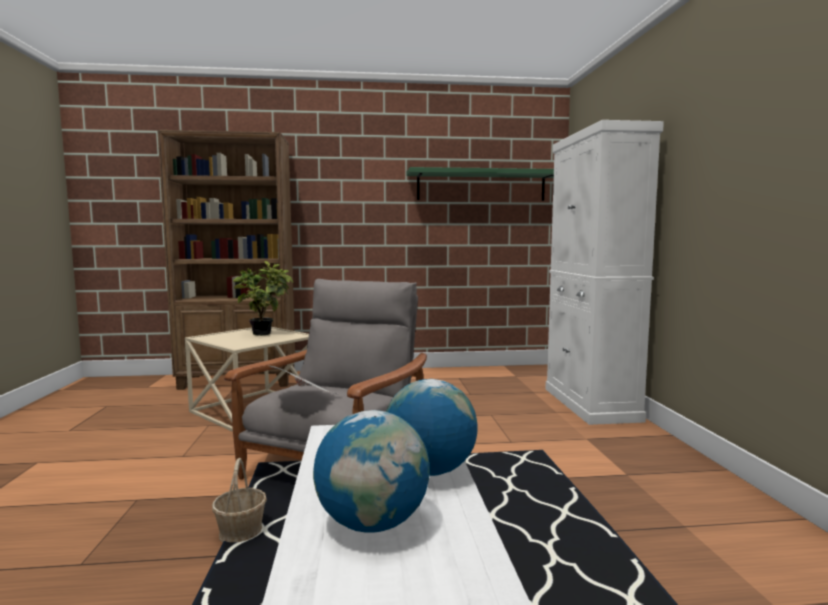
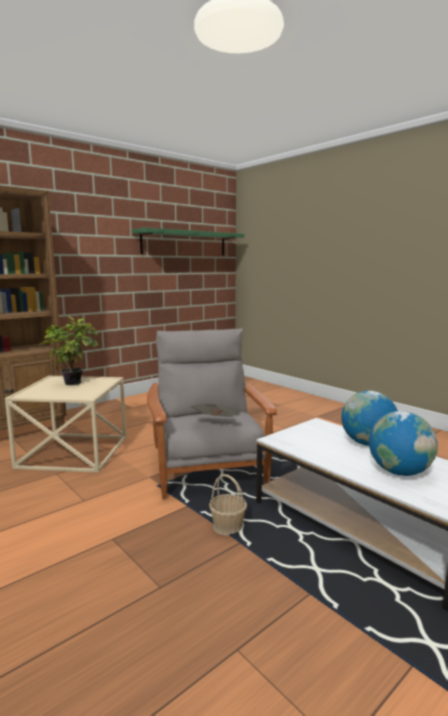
camera: 35 degrees left, 5 degrees up
white cabinet [546,120,664,425] -> none

